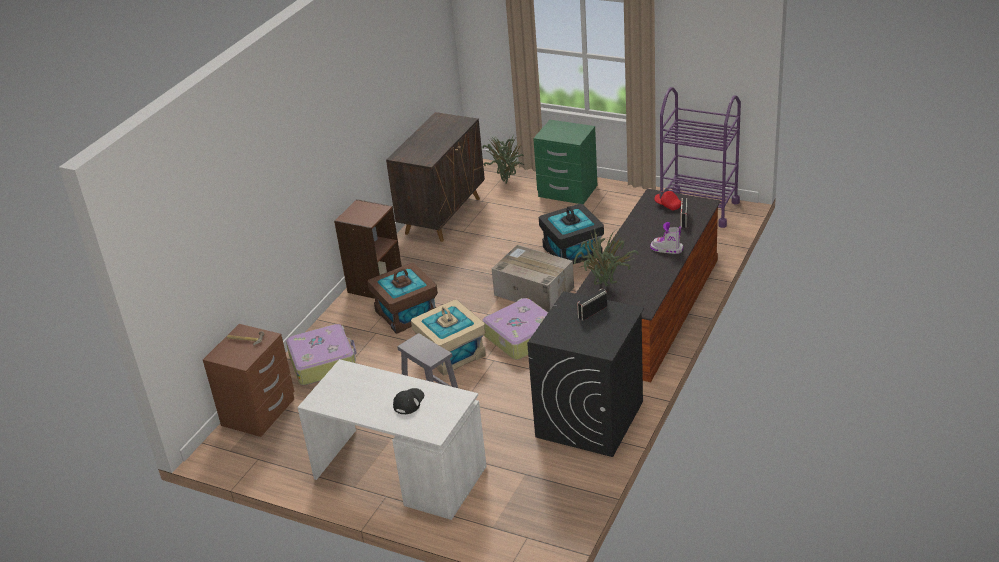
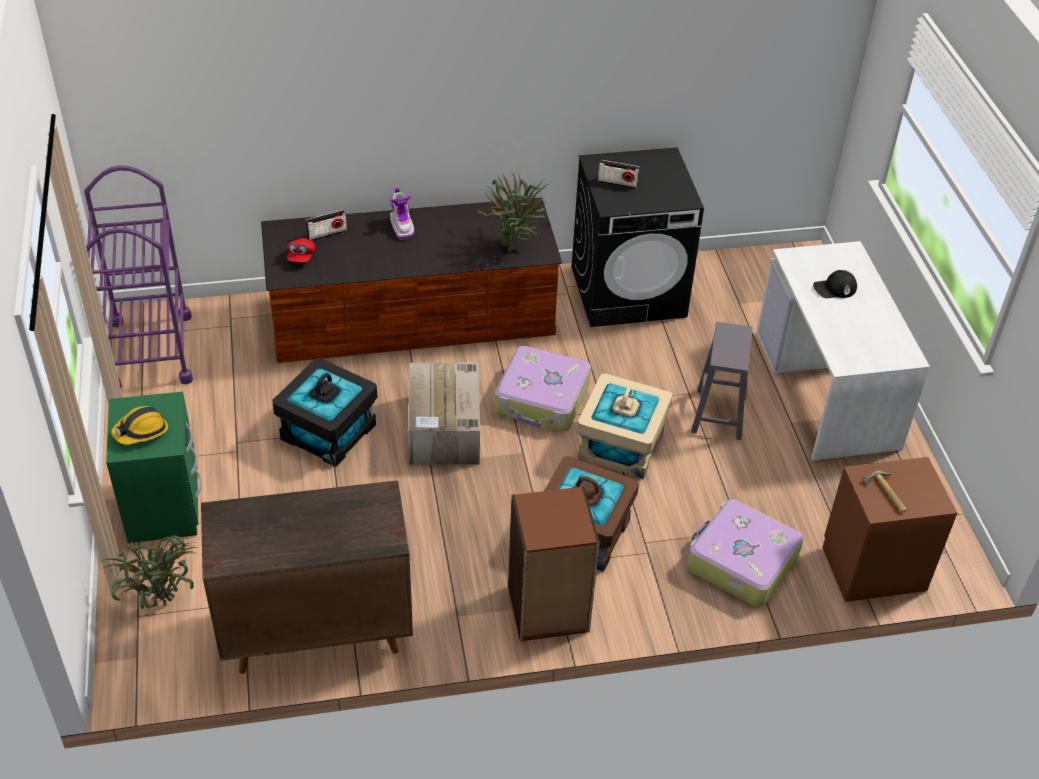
camera: 130 degrees left, 10 degrees up
none -> hard hat [111,406,168,445]

